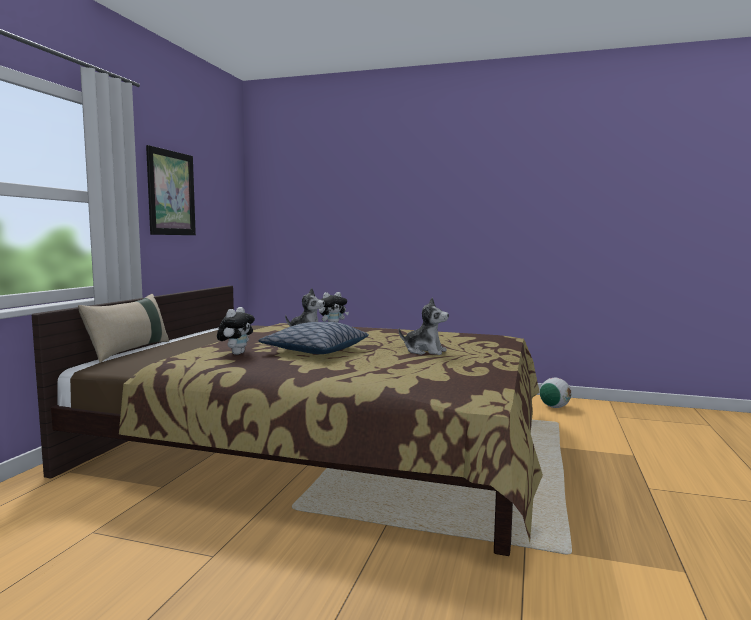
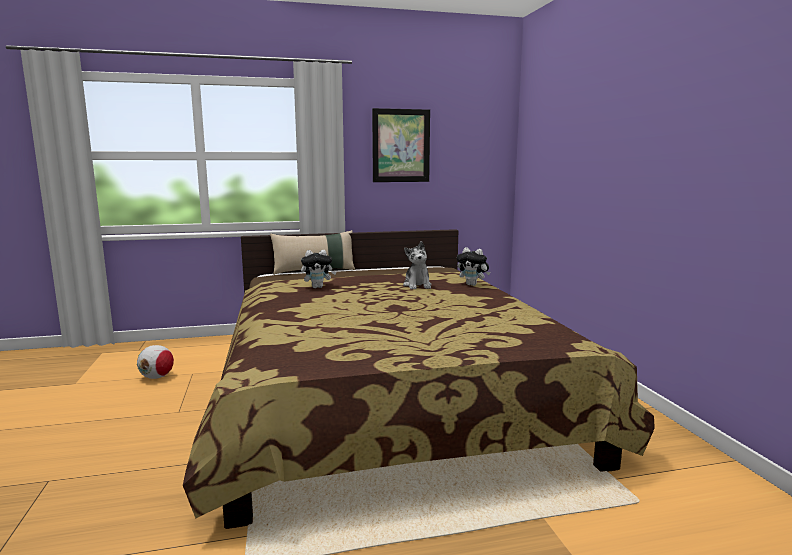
camera: 60 degrees right, 5 degrees up
pillow [259,322,369,354] -> none
plush toy [399,297,449,355] -> none
football [540,378,571,408] -> football moved to [137,345,174,379]

